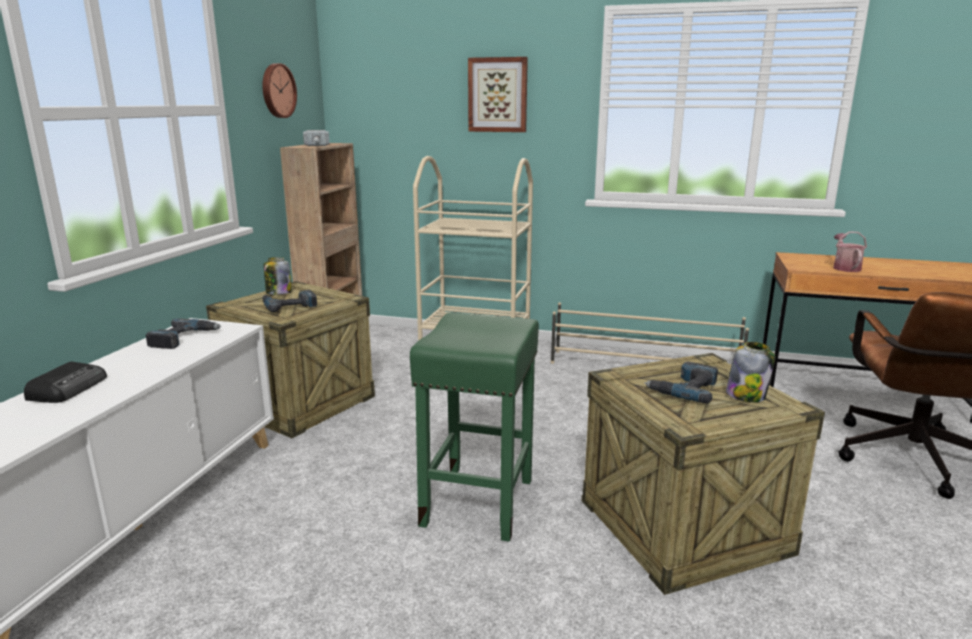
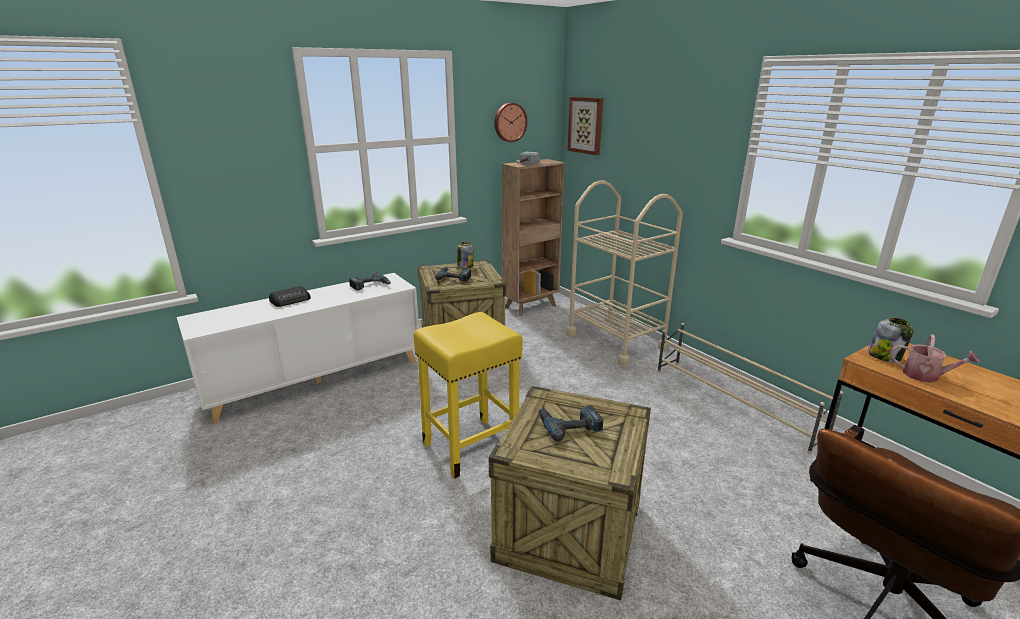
camera: 40 degrees right, 5 degrees up
green stool [410,312,539,542] -> yellow stool [413,312,523,479]
picture [468,57,528,132] -> picture moved to [567,97,603,155]
jar [726,342,775,402] -> jar moved to [867,317,914,362]
watering can [833,232,867,272] -> watering can turned 75 degrees clockwise [891,334,980,383]

